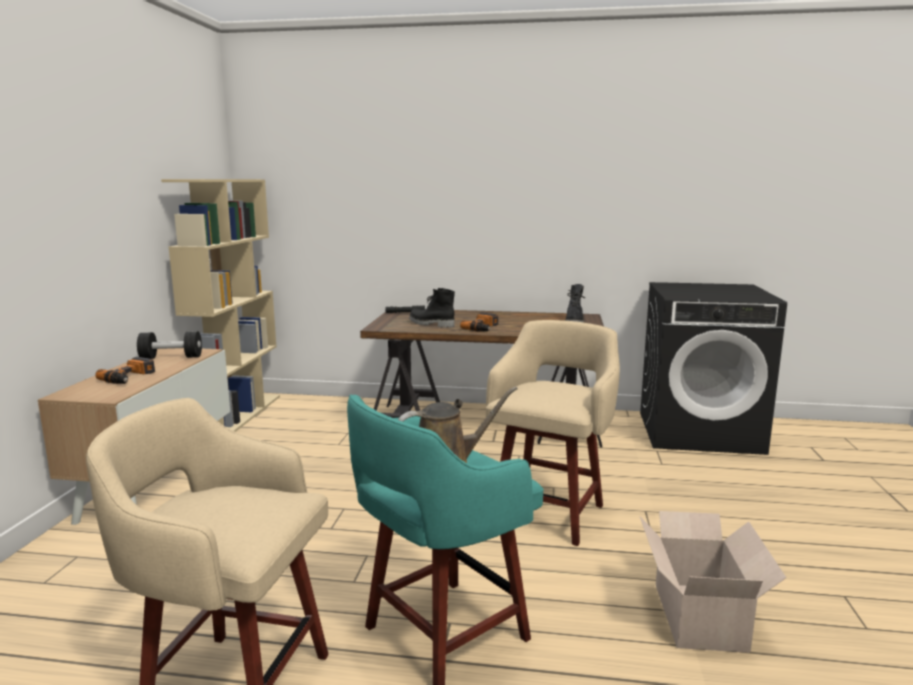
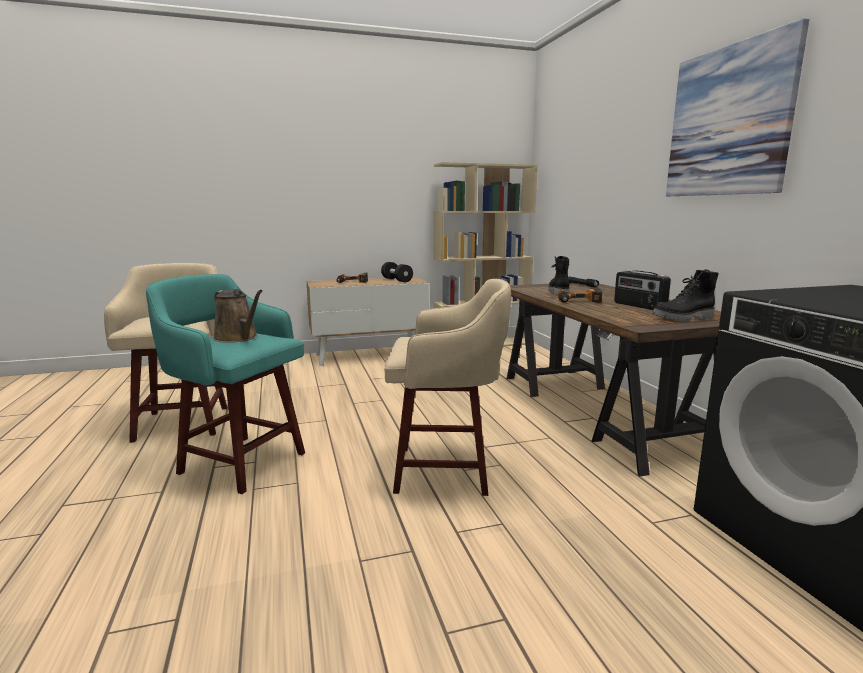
camera: 65 degrees right, 0 degrees up
cardboard box [640,511,787,653] -> none
none -> radio [614,271,671,310]
none -> picture [666,18,809,196]

